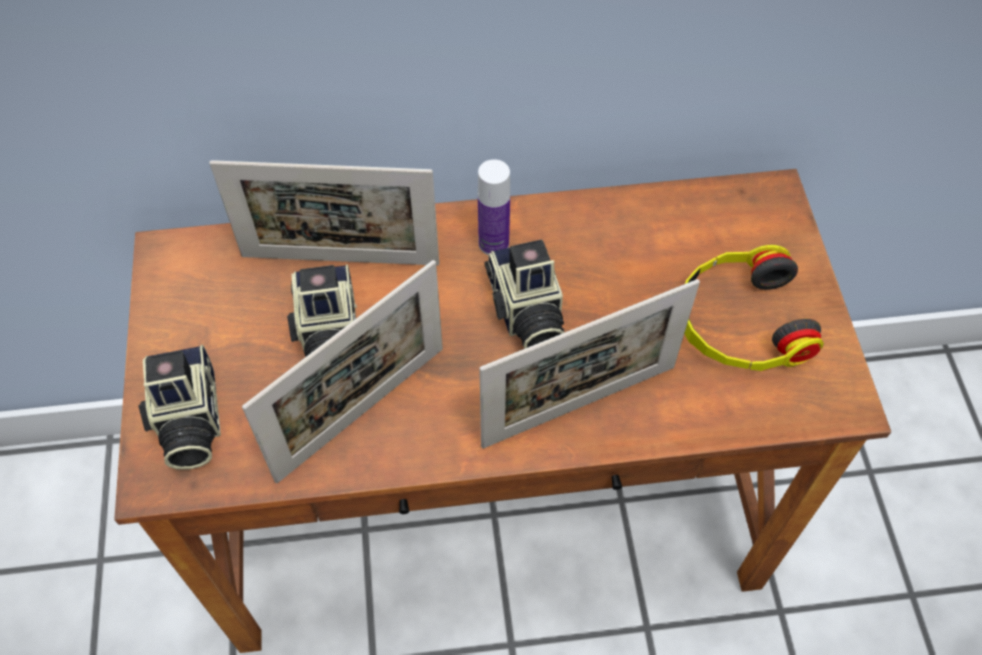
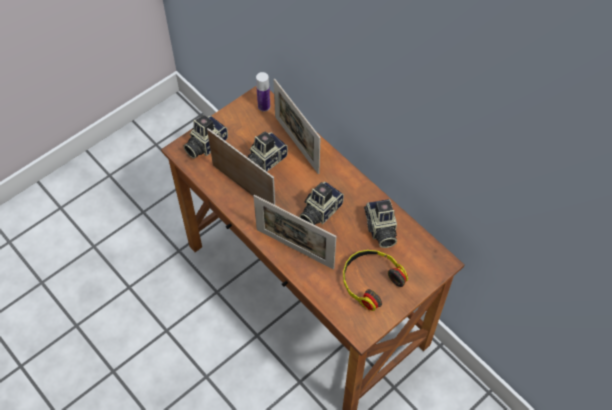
camera: 55 degrees right, 0 degrees up
picture frame [242,260,443,483] -> picture frame turned 150 degrees counterclockwise [207,128,275,205]
bottle [478,159,510,255] -> bottle moved to [256,72,270,112]
none -> camera [364,199,397,248]

